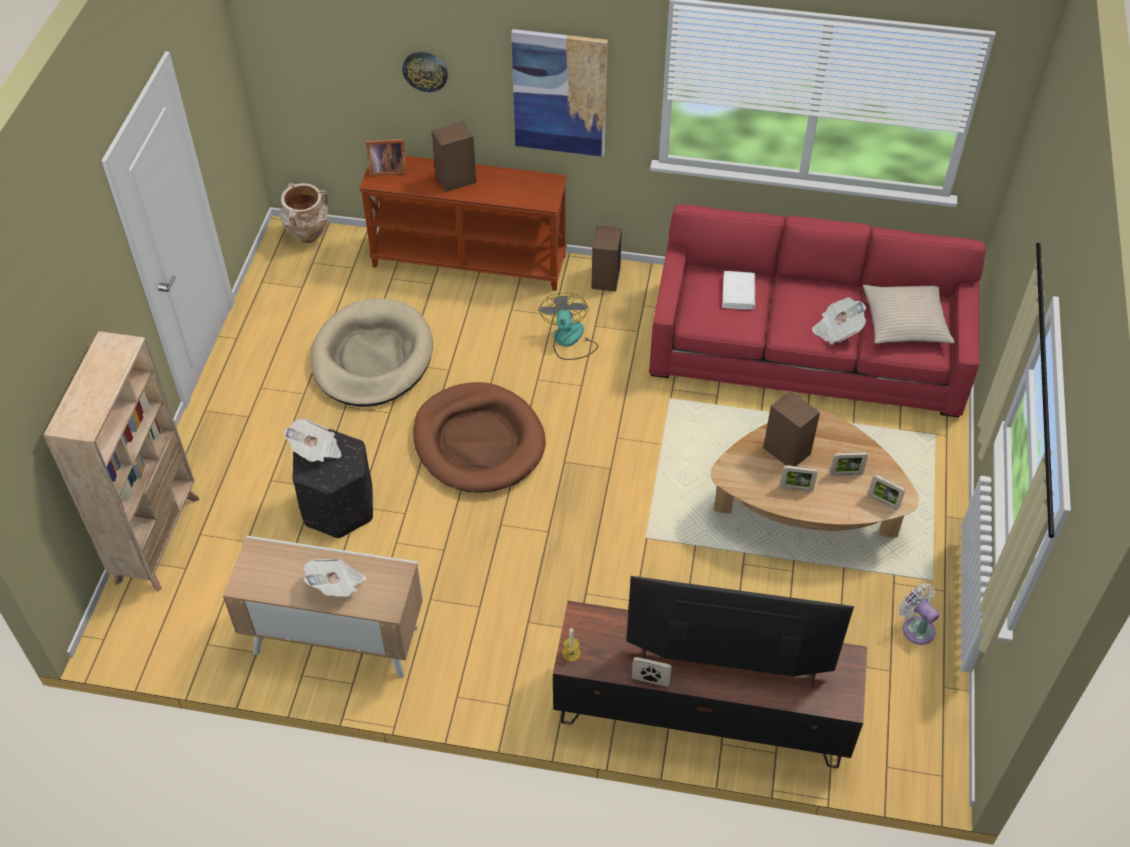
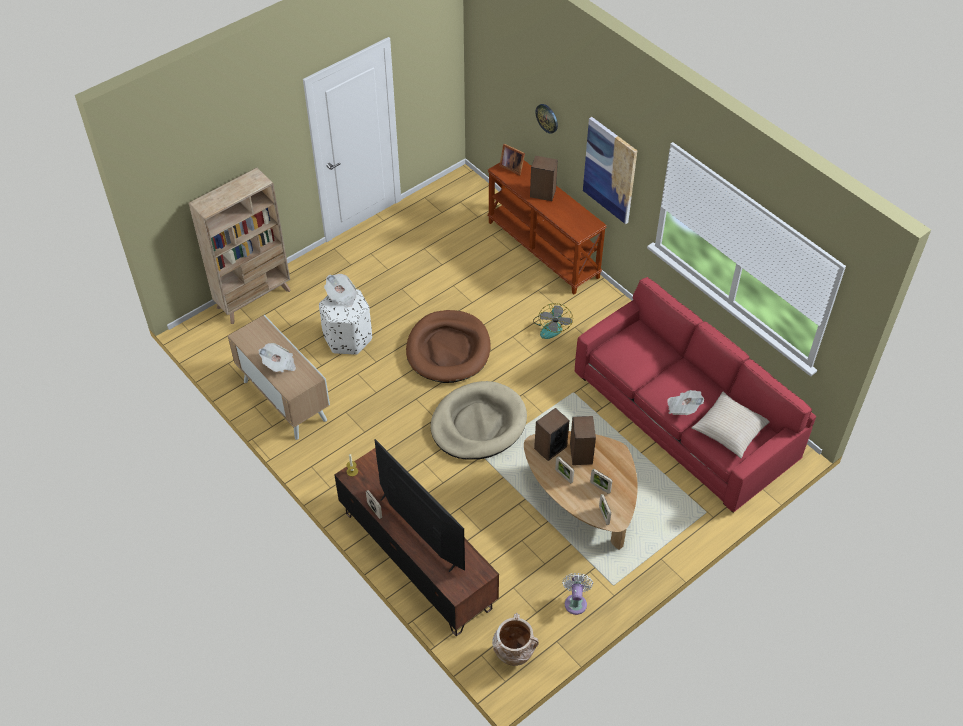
camera: 40 degrees right, 0 degrees up
beige vase [280,183,328,243] -> beige vase moved to [492,613,539,666]
black ottoman [292,429,373,538] -> white ottoman [319,289,372,355]
beige dog bed [310,299,433,407] -> beige dog bed moved to [430,381,527,460]
fan [539,293,598,360] -> fan turned 150 degrees clockwise [533,303,573,339]
speaker [591,226,622,291] -> speaker moved to [534,408,569,461]
white book [722,271,755,309] -> none

